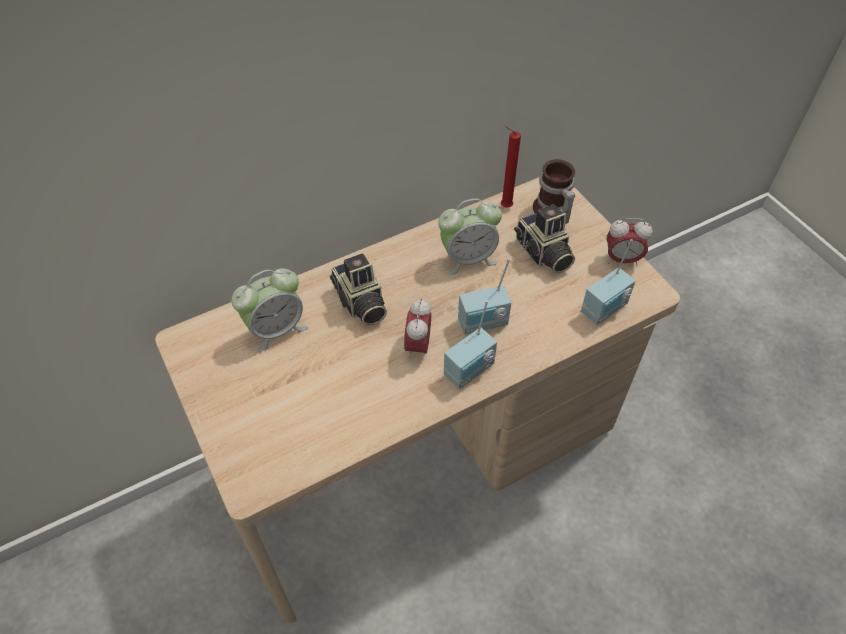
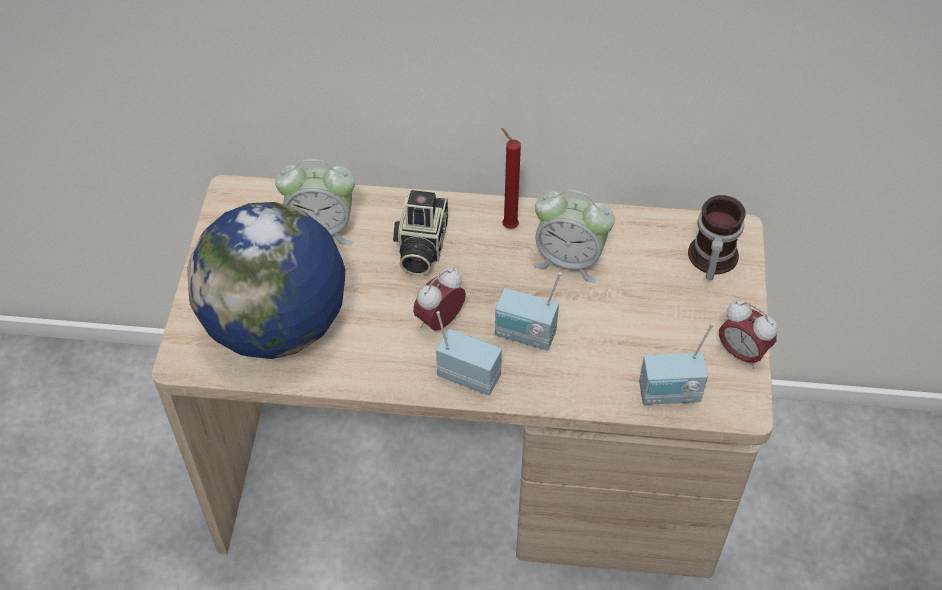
camera: 35 degrees right, 0 degrees up
radio [444,301,497,389] -> radio turned 150 degrees counterclockwise [436,311,502,395]
red candle [501,126,521,208] -> red candle moved to [501,128,521,229]
camera [514,204,575,273] -> none
none -> globe [187,202,345,359]

